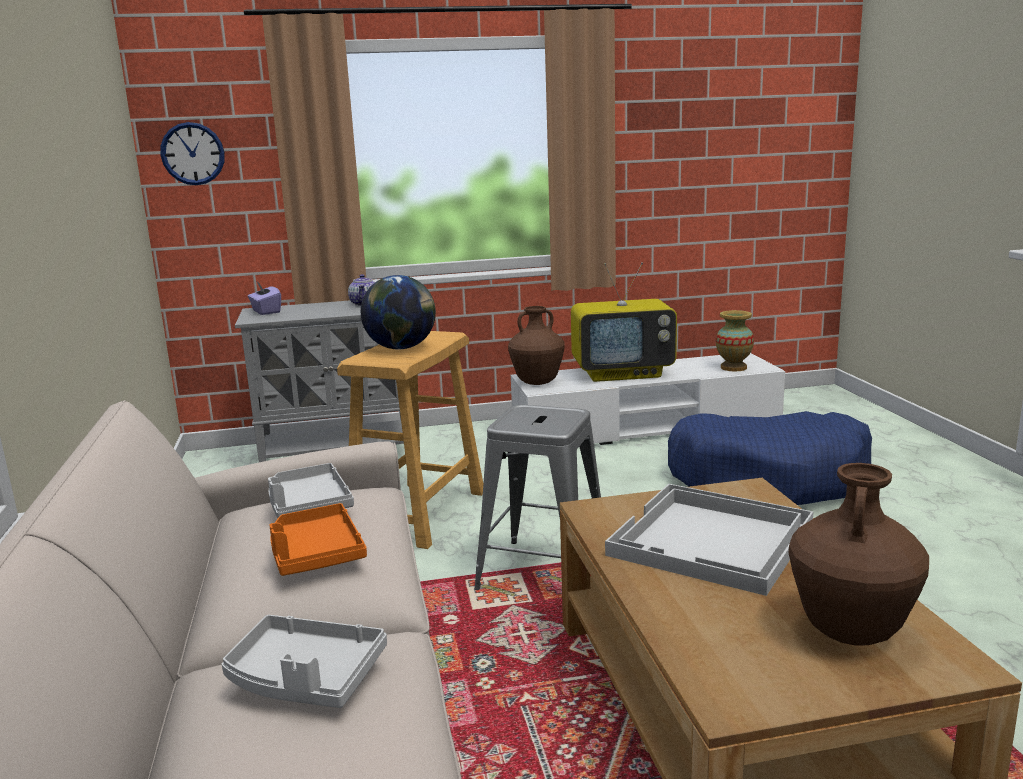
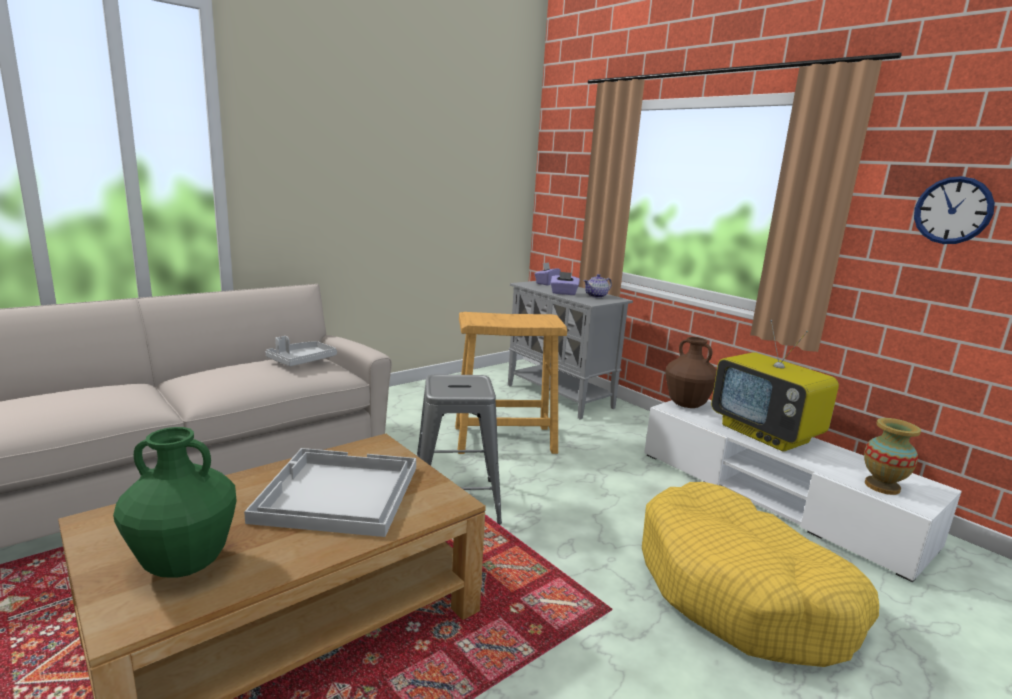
camera: 60 degrees right, 0 degrees up
wall clock [160,122,225,185] -> wall clock moved to [914,176,995,244]
grey tray [222,615,387,708] -> none
orange tray [269,503,367,576] -> none
globe [361,275,436,349] -> none
blue dog bed [668,411,872,505] -> yellow dog bed [642,482,879,667]
brown vase [789,463,929,645] -> green vase [113,427,237,578]
none -> purple tissue box [551,272,580,295]

